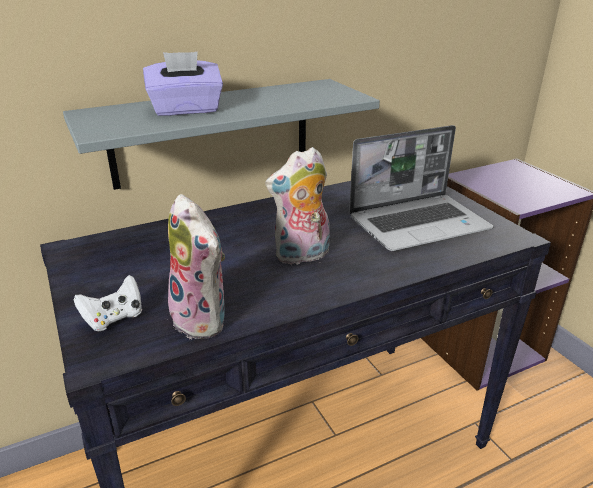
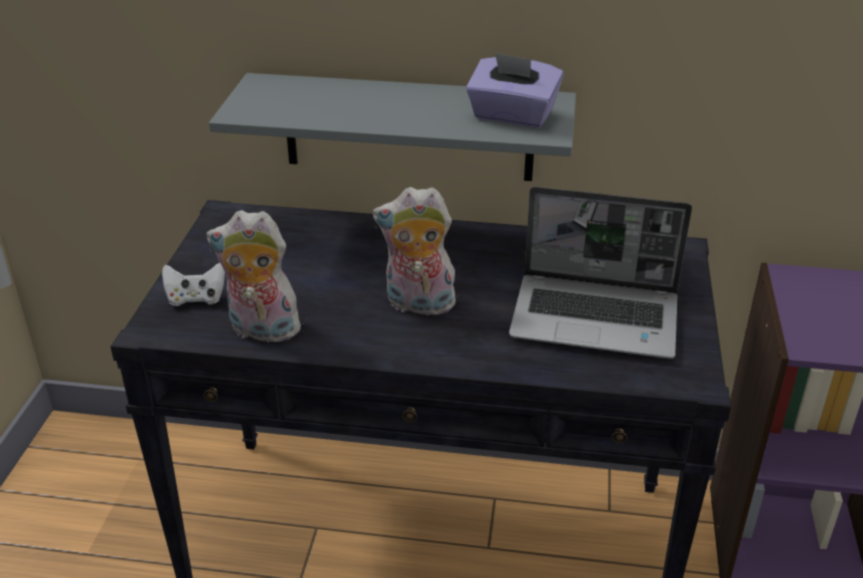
camera: 35 degrees right, 5 degrees up
purple tissue box [143,52,223,116] -> purple tissue box moved to [466,53,563,128]
plush toy [168,194,225,339] -> plush toy turned 105 degrees clockwise [207,210,305,343]

